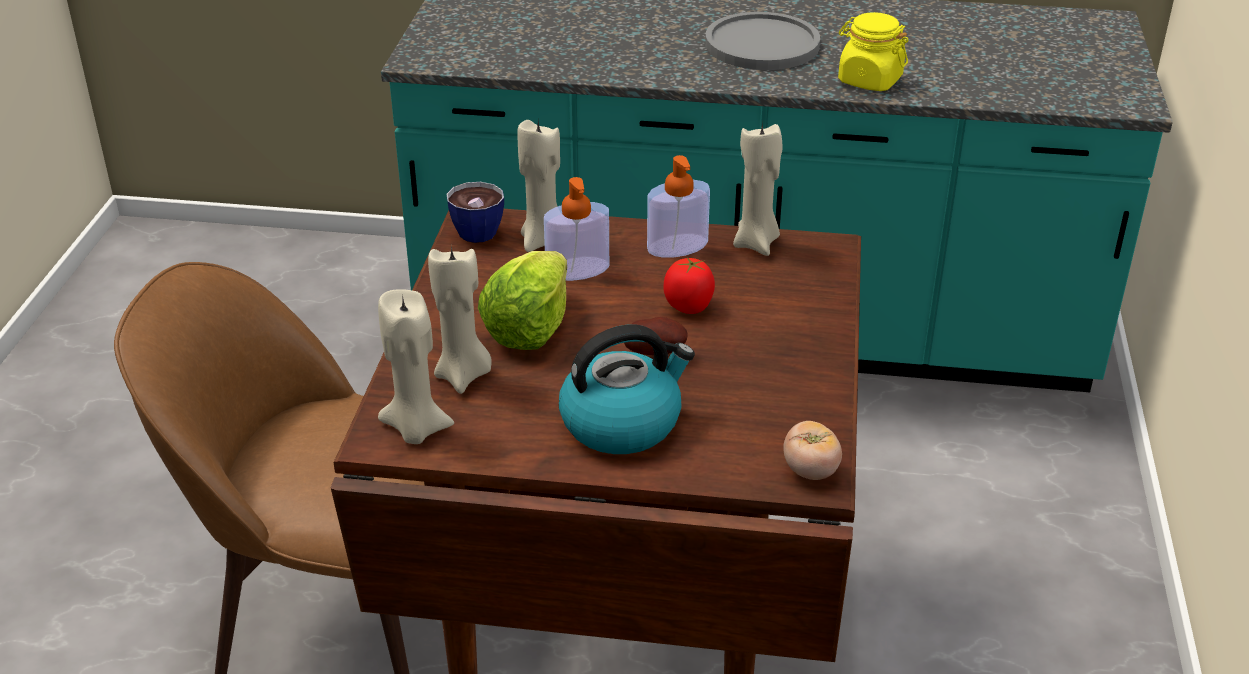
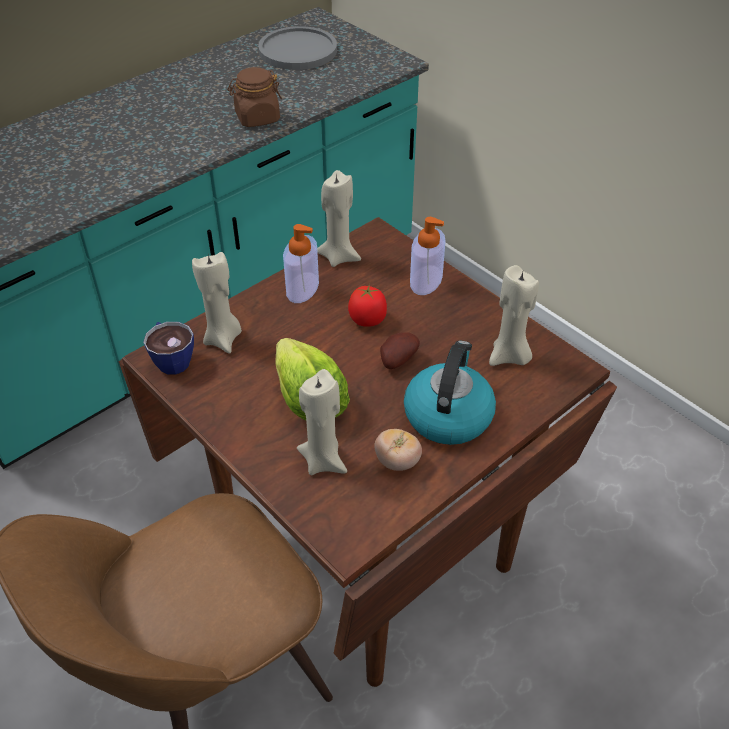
camera: 50 degrees left, 10 degrees up
beige candle [378,289,454,444] -> beige candle moved to [489,265,539,366]
soap dispenser [544,177,609,281] -> soap dispenser moved to [410,217,446,295]
grey plate [705,12,820,70] -> grey plate moved to [258,26,337,70]
tomato [783,421,842,480] -> tomato moved to [374,429,422,471]
yellow jar [838,12,908,91] -> brown jar [228,67,282,127]

